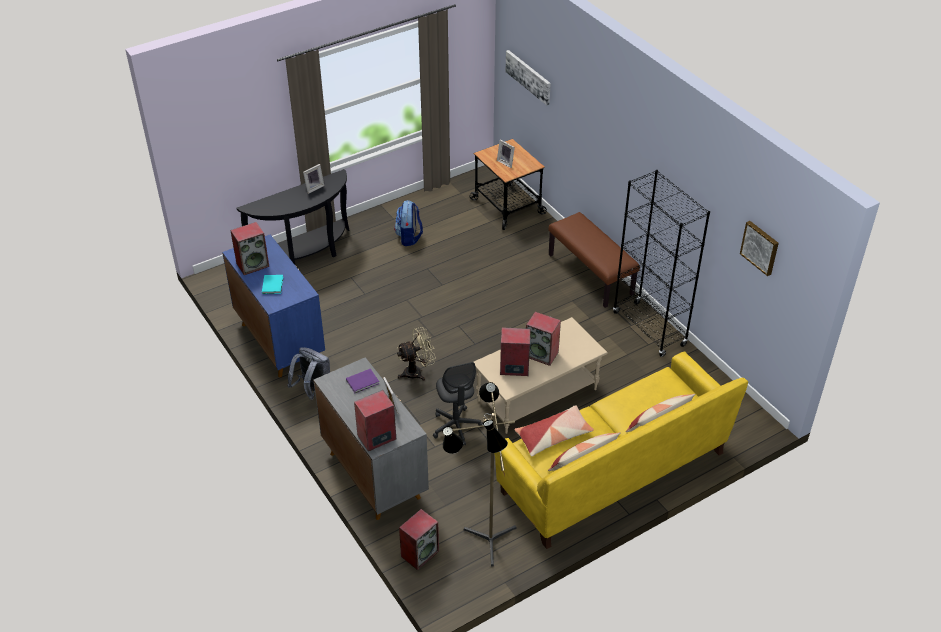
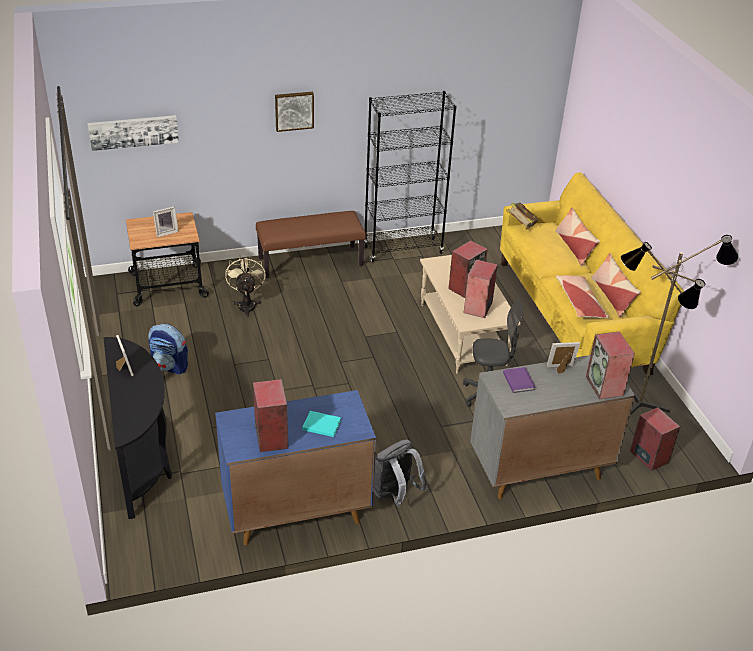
camera: 75 degrees left, 5 degrees down
beige fan [397,327,436,381] -> beige fan moved to [225,255,266,318]
picture [740,221,779,276] -> picture moved to [275,92,314,132]
none -> book [506,202,539,229]

